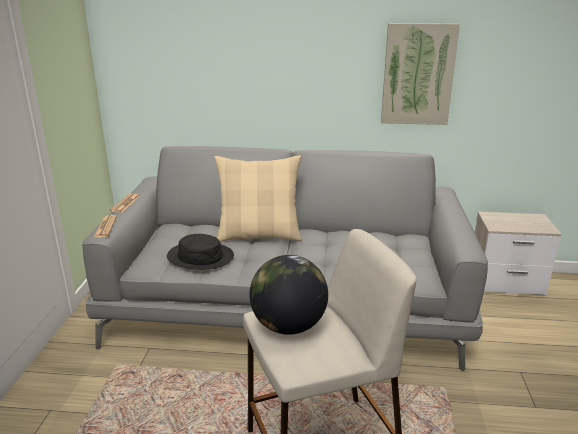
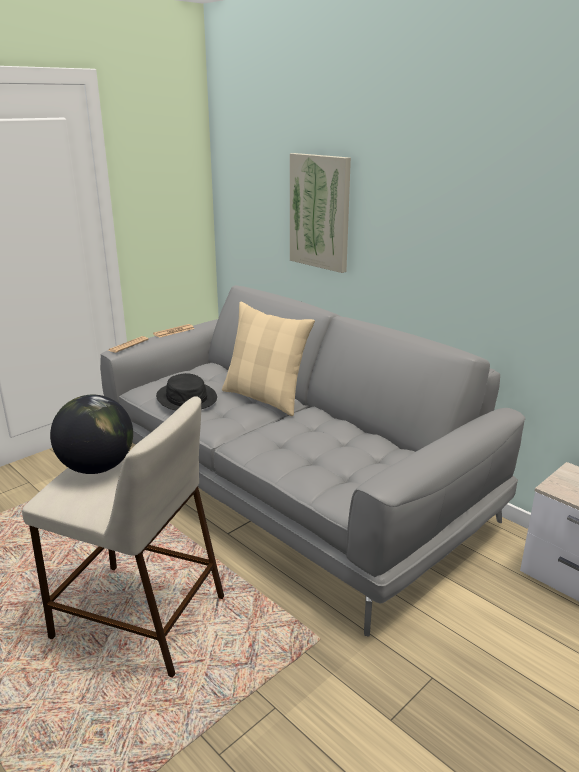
camera: 40 degrees right, 0 degrees up
picture [381,23,460,125] -> picture moved to [290,153,351,273]

